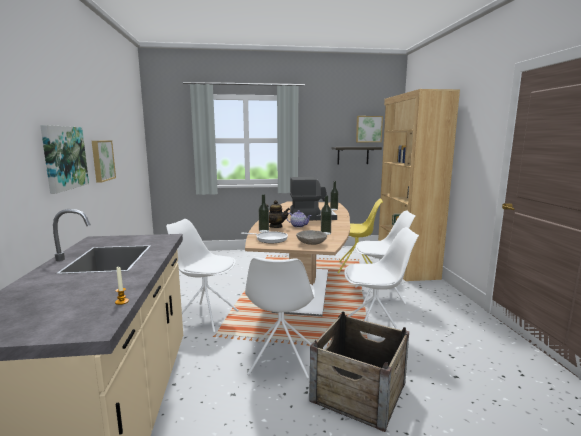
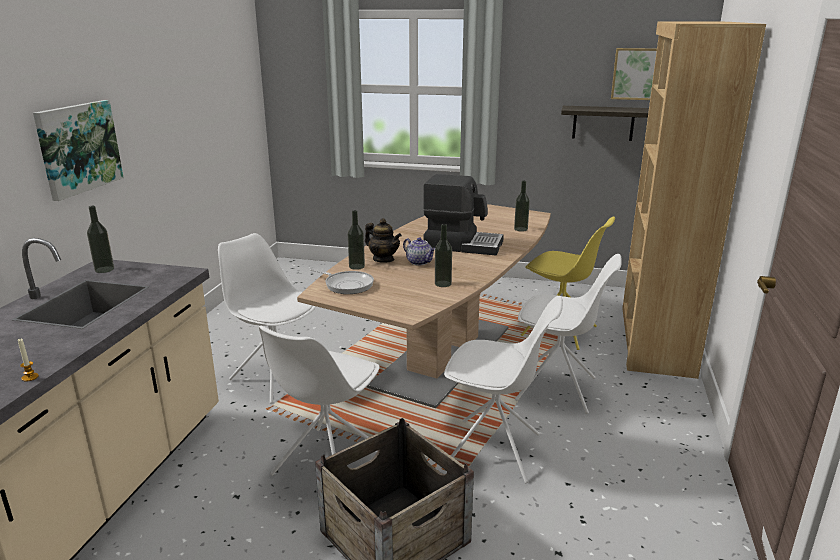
camera: 20 degrees right, 10 degrees up
picture [92,140,116,183] -> none
grey bowl [296,230,327,245] -> none
none -> bottle [87,206,114,273]

